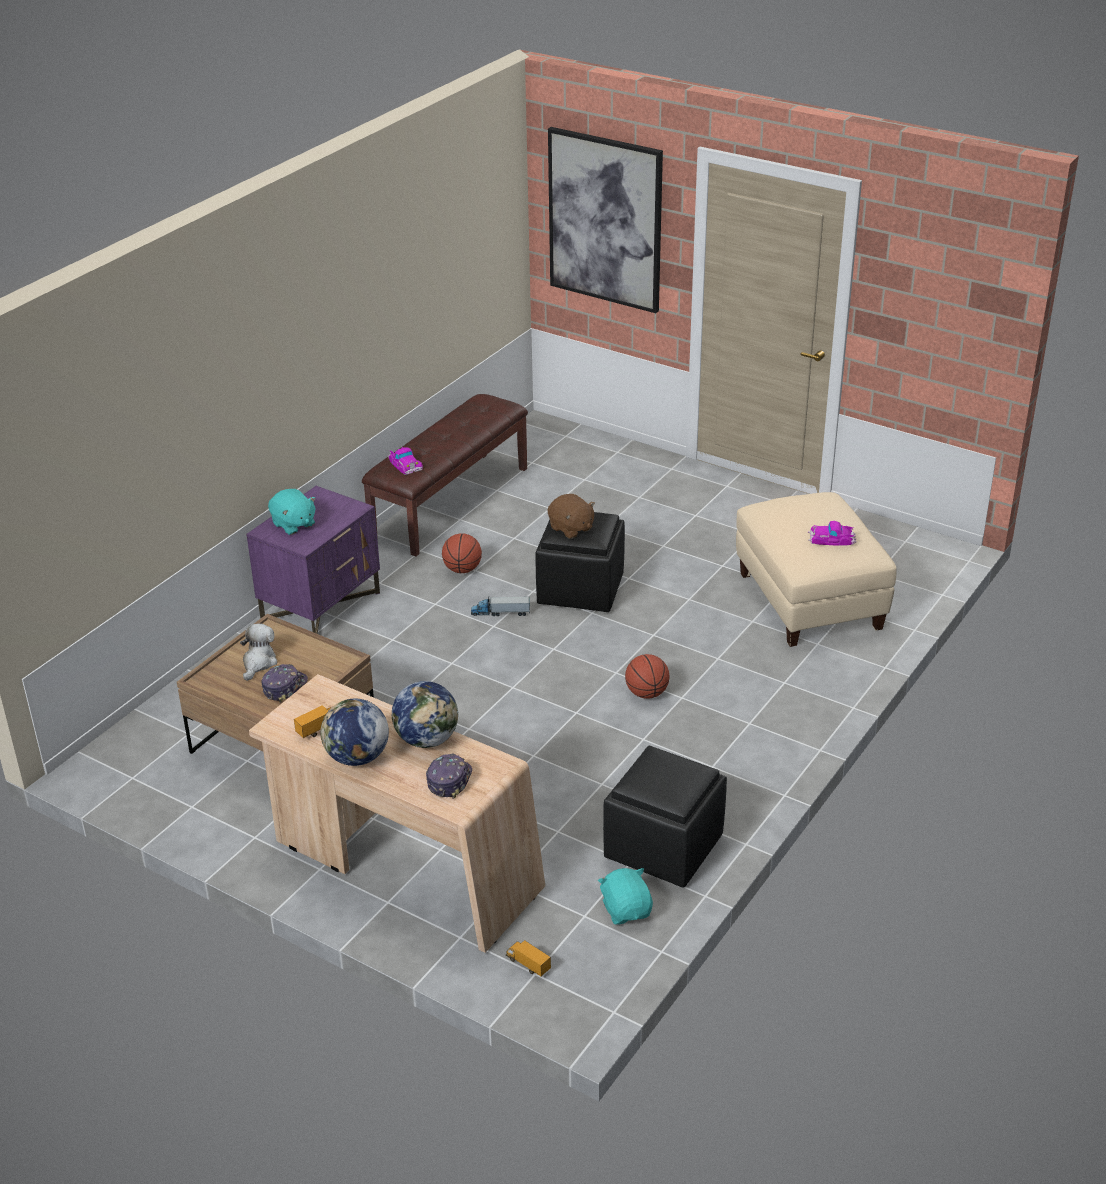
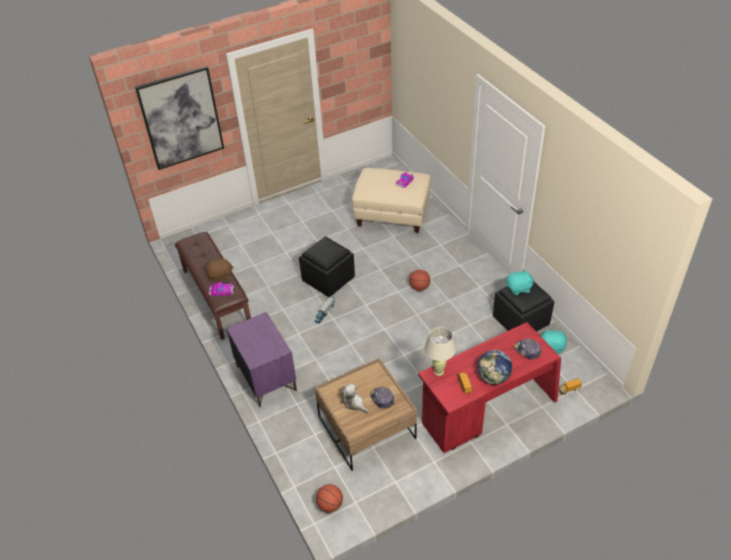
camera: 60 degrees left, 10 degrees up
beige desk [249,674,545,953] -> red desk [418,322,561,453]
turquoise plush toy [268,489,316,535] -> turquoise plush toy moved to [506,269,534,295]
globe [392,681,459,748] -> none
basketball [442,533,482,573] -> basketball moved to [316,484,343,513]
brown plush toy [548,494,595,539] -> brown plush toy moved to [206,256,233,282]
none -> beige table lamp [424,327,456,376]

